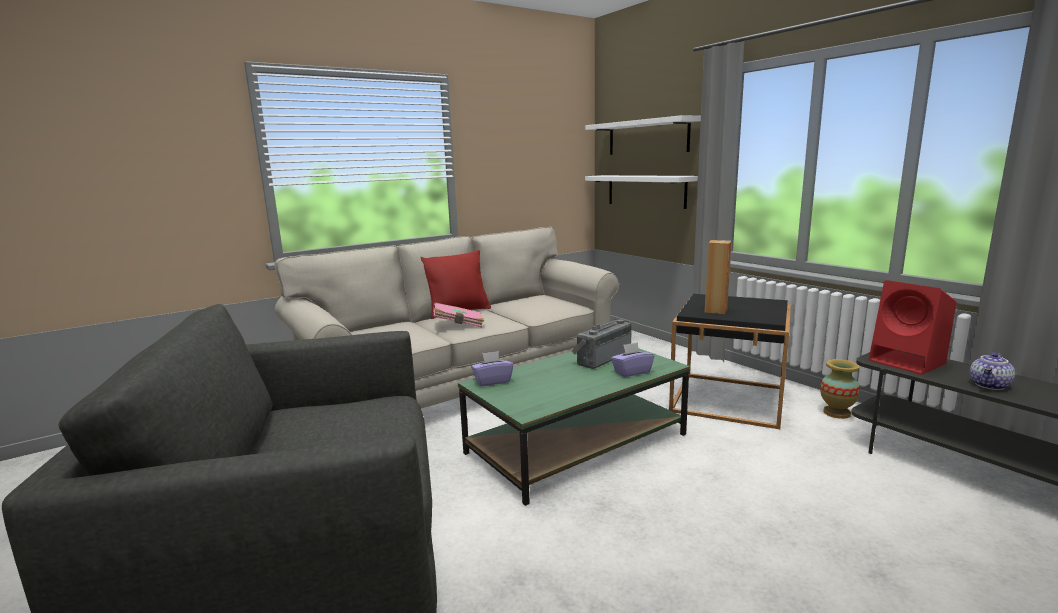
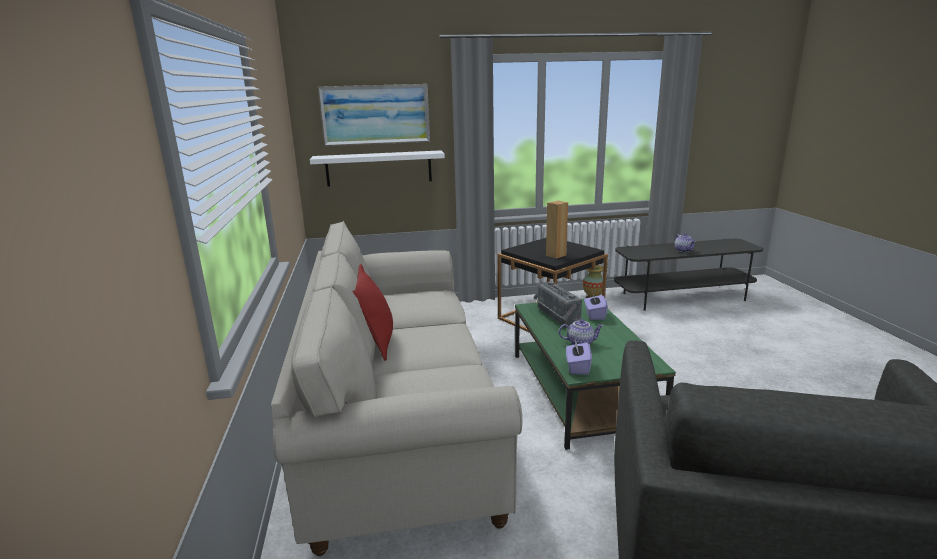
camera: 65 degrees left, 5 degrees up
pink book [433,302,484,328] -> none
white shelf [585,115,701,155] -> picture [318,84,430,146]
red speaker [869,280,957,375] -> none
none -> teapot [559,319,604,345]

